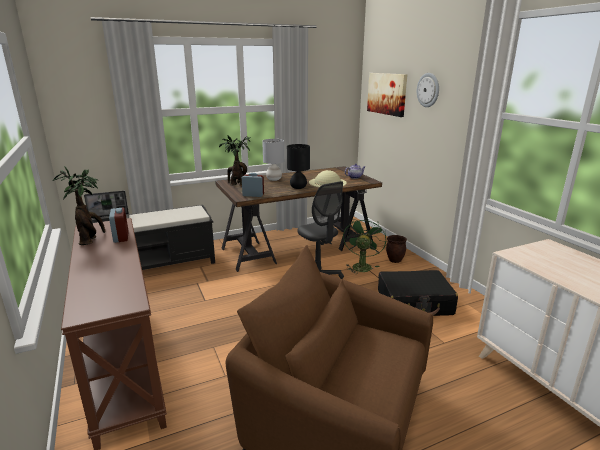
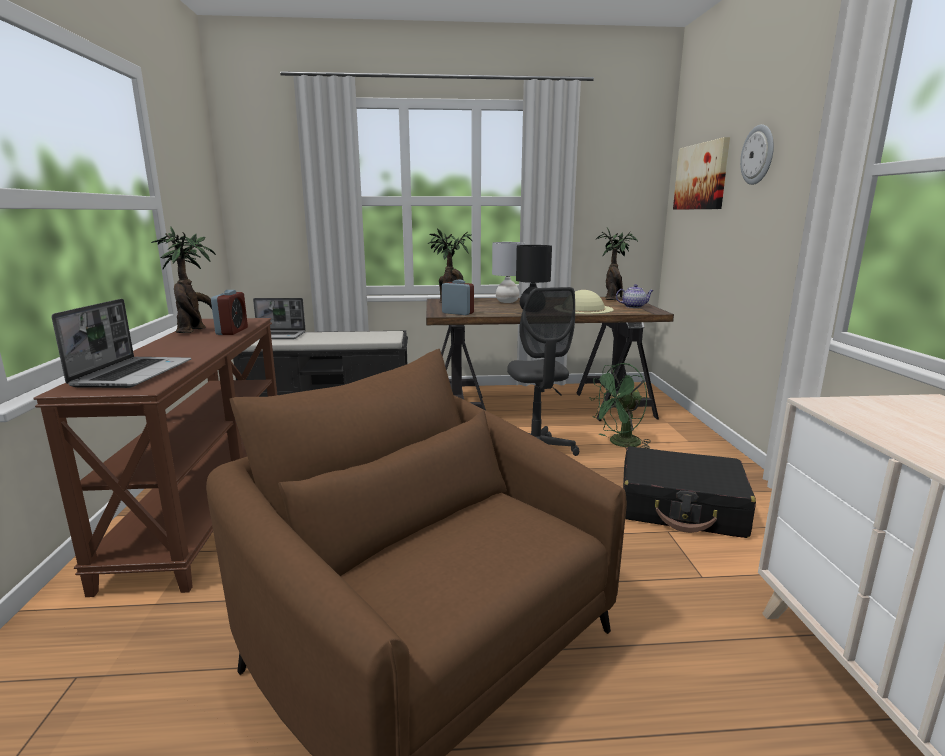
camera: 20 degrees right, 5 degrees down
green fan [343,219,386,274] -> green fan turned 150 degrees counterclockwise [589,363,651,449]
brown planter [386,235,407,263] -> none
none -> laptop [52,299,191,388]
none -> potted plant [595,227,638,300]

